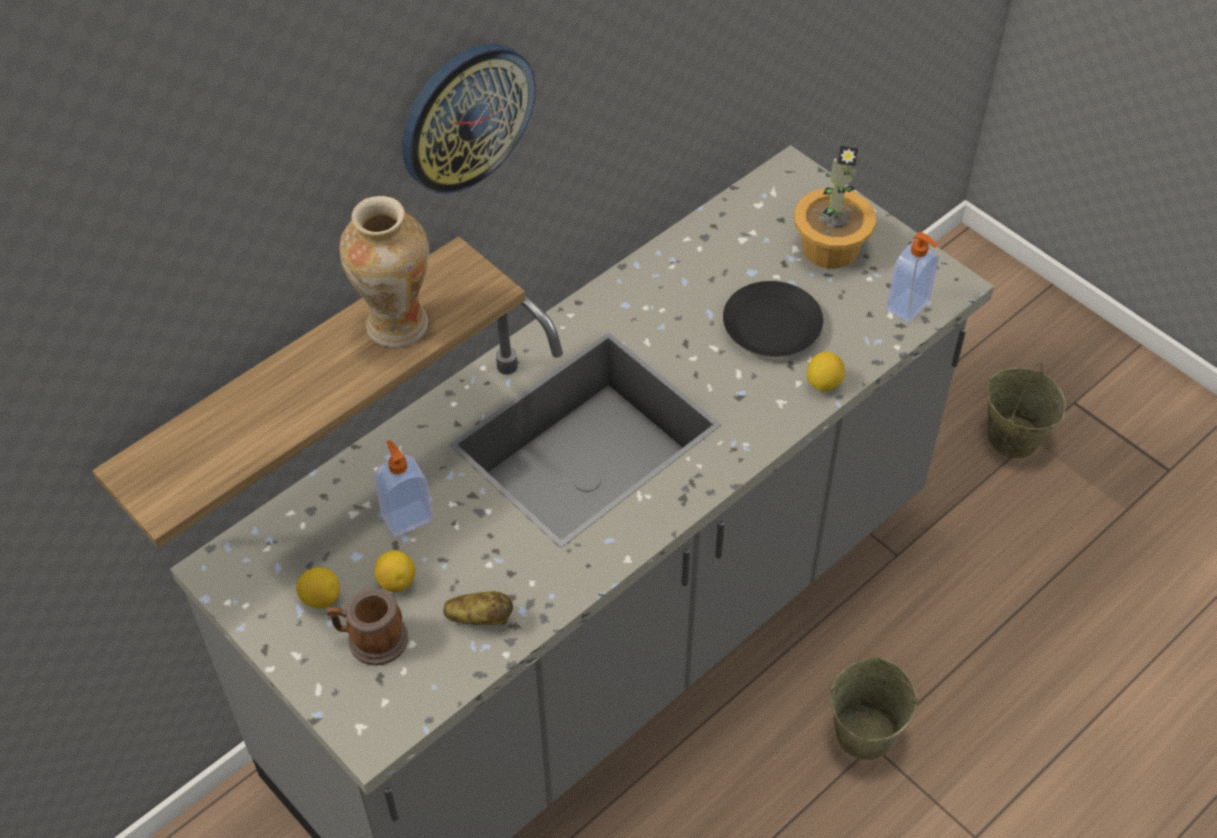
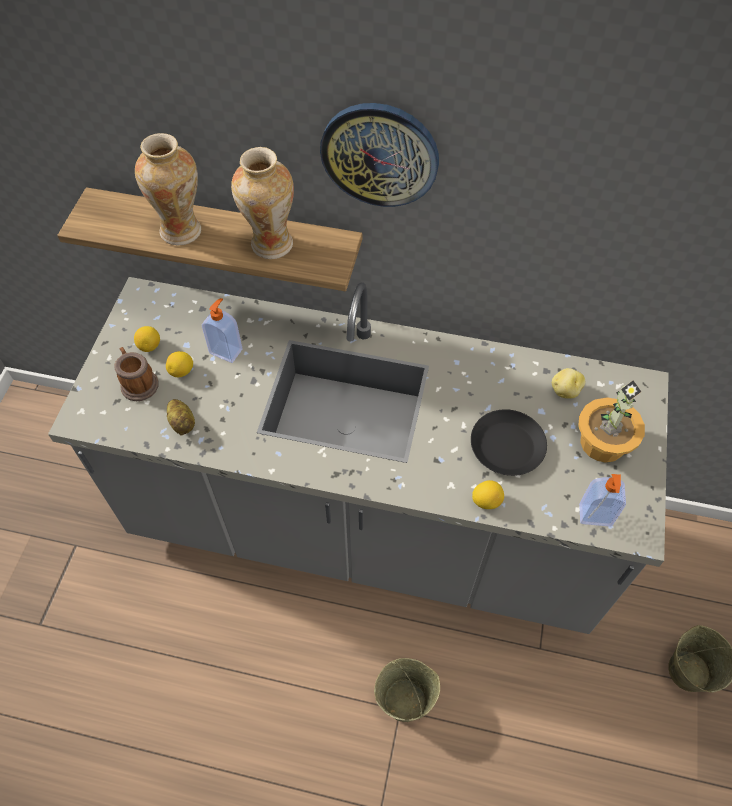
camera: 55 degrees right, 5 degrees up
none -> vase [135,133,202,245]
none -> potato [552,368,585,399]

